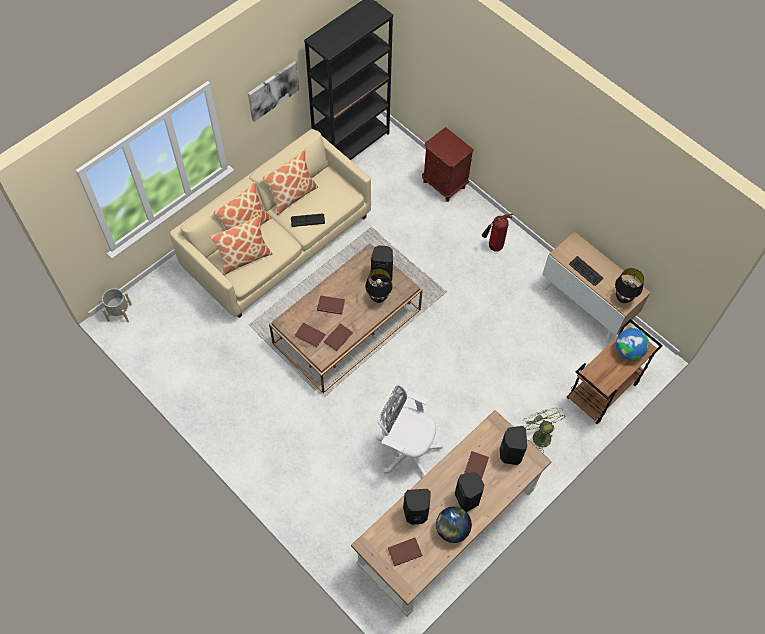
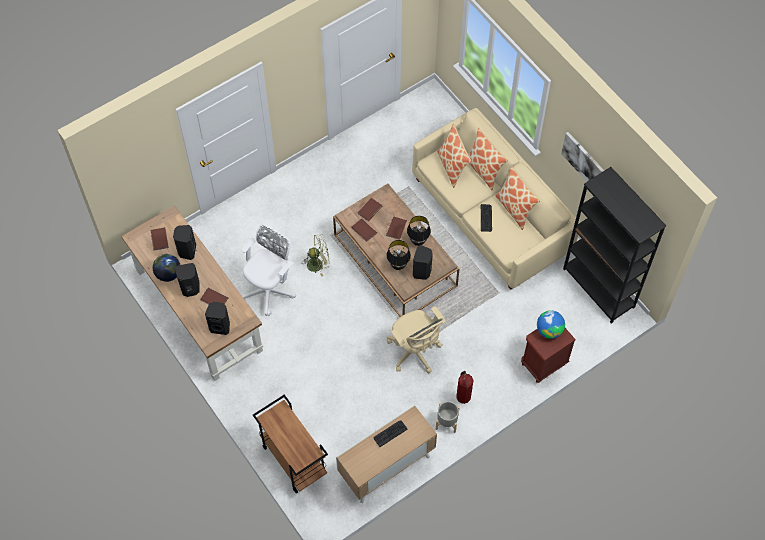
camera: 100 degrees right, 0 degrees up
grey planter [102,288,132,322] -> grey planter moved to [436,401,460,433]
green fan [522,408,565,451] -> green fan moved to [304,234,330,277]
black table lamp [615,268,644,303] -> black table lamp moved to [407,216,431,246]
globe [616,328,649,360] -> globe moved to [537,310,565,339]
none -> beige office chair [387,306,446,374]

